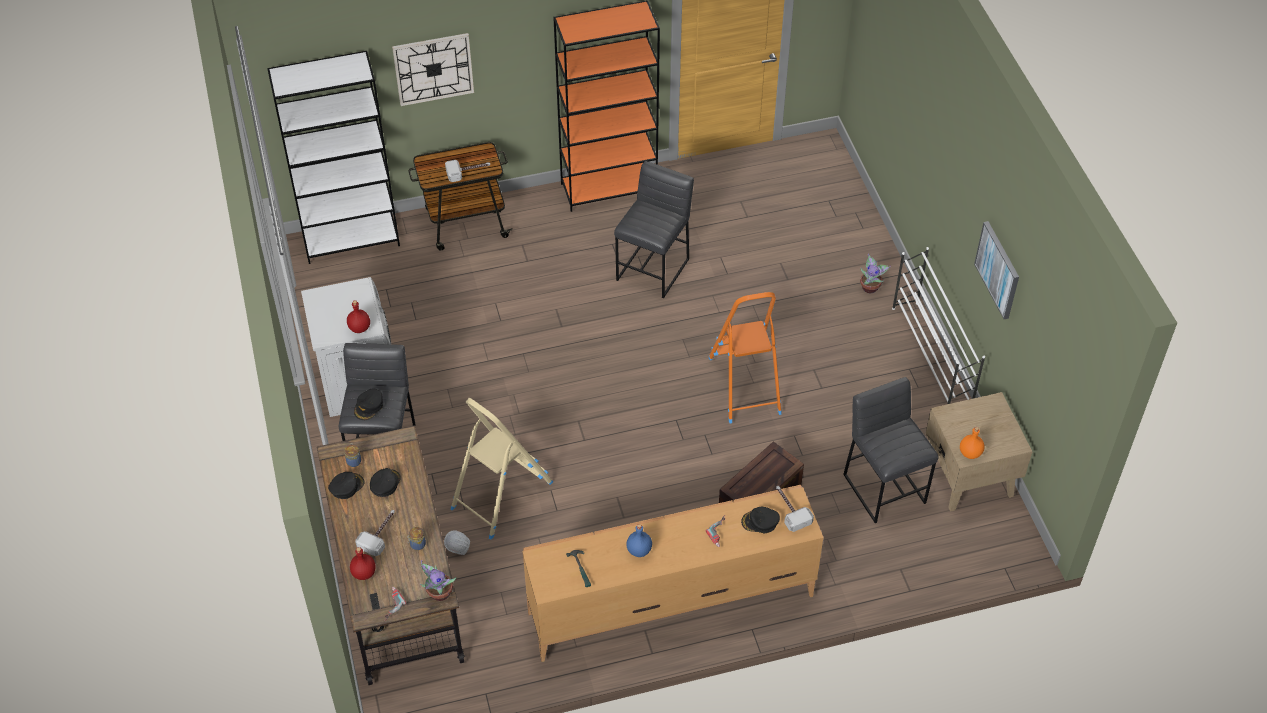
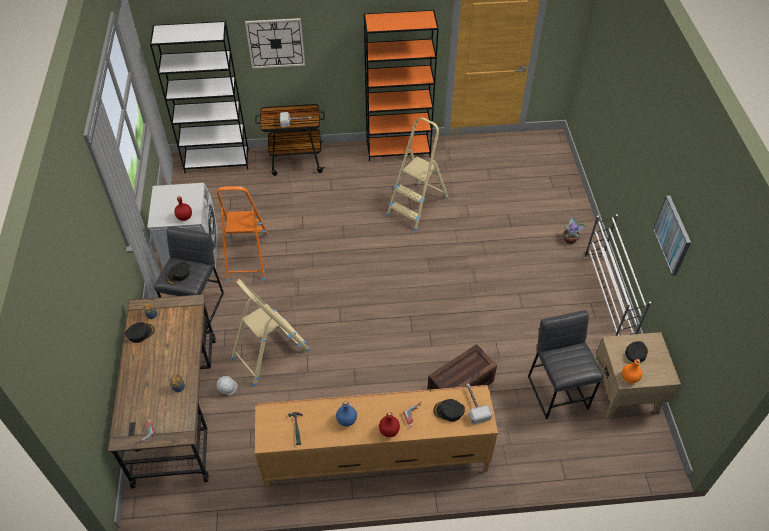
camera: 10 degrees right, 0 degrees up
red bottle [350,547,376,580] -> red bottle moved to [379,412,400,437]
hammer [355,510,395,556] -> none
black cap [370,468,401,497] -> black cap moved to [625,341,648,363]
potted plant [420,560,457,601] -> none
grey stool [614,161,694,298] -> beige step ladder [386,118,448,231]
orange step ladder [709,292,782,424] -> orange step ladder moved to [217,186,268,282]

